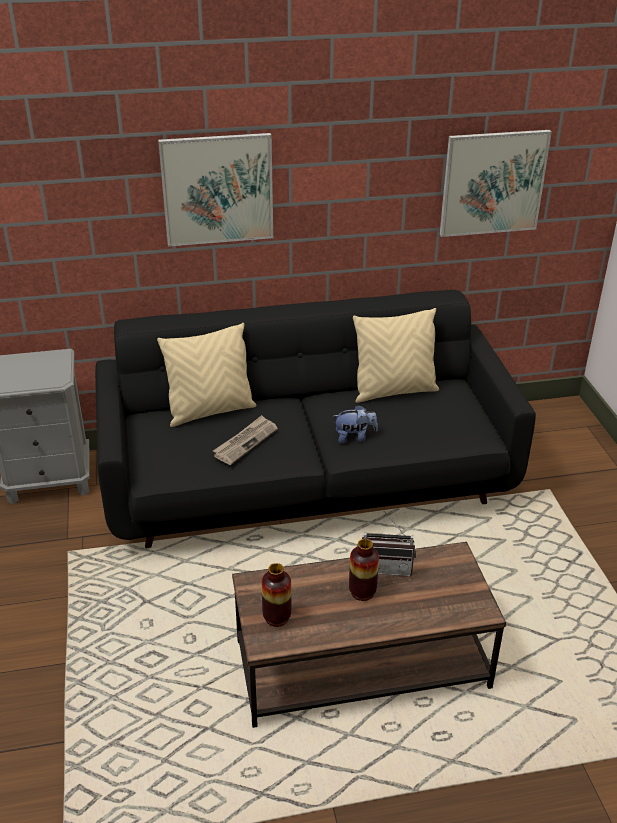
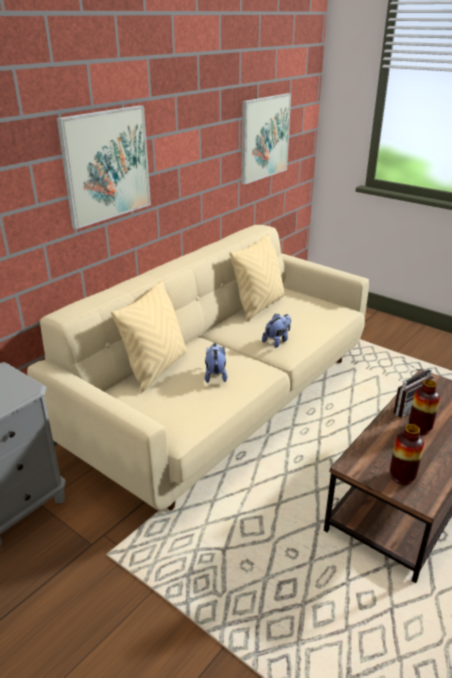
camera: 40 degrees left, 5 degrees down
black sofa [95,290,536,548] -> beige sofa [27,225,369,511]
newspaper [213,415,278,465] -> plush toy [205,343,227,383]

